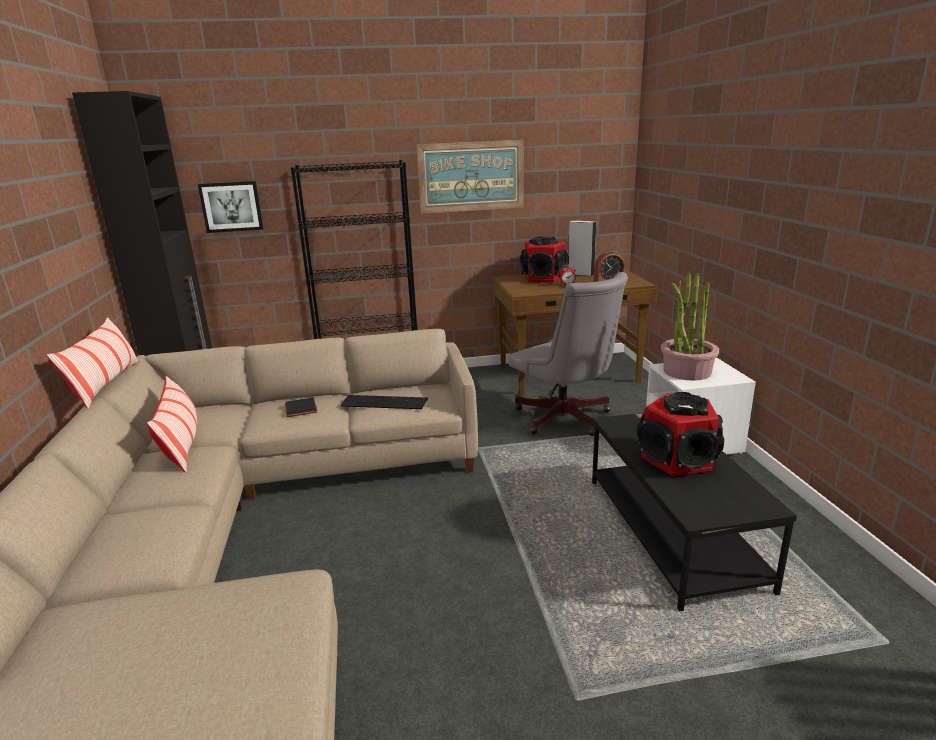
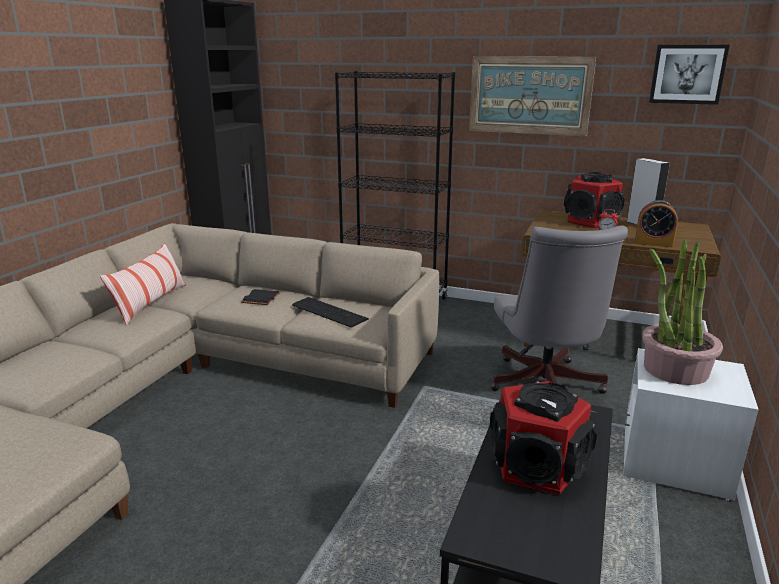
camera: 30 degrees right, 0 degrees up
pillow [47,317,139,409] -> none
picture [198,181,263,233] -> picture moved to [649,45,730,105]

